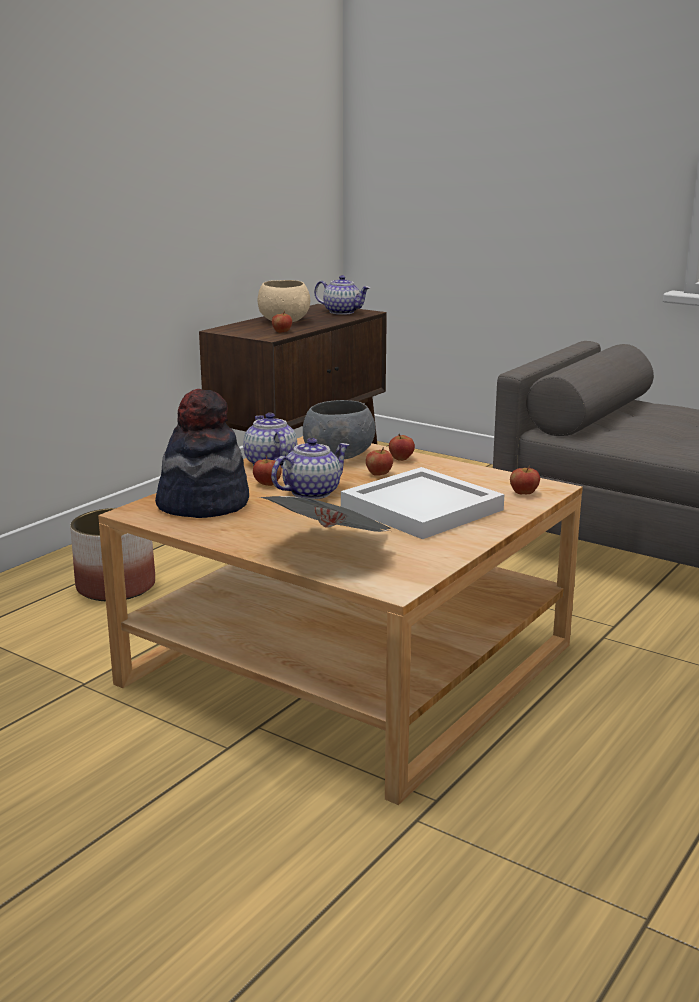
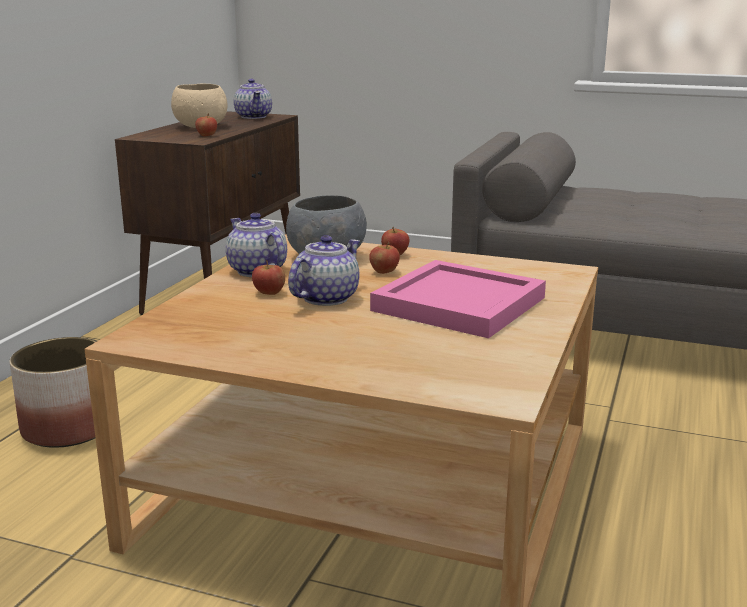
camera: 15 degrees left, 0 degrees up
hat [155,389,249,518] -> none
newspaper [260,496,390,532] -> none
teapot [314,275,370,315] -> teapot turned 60 degrees clockwise [234,79,272,119]
white tray [341,467,505,539] -> pink tray [370,260,546,338]
apple [510,465,540,494] -> none

